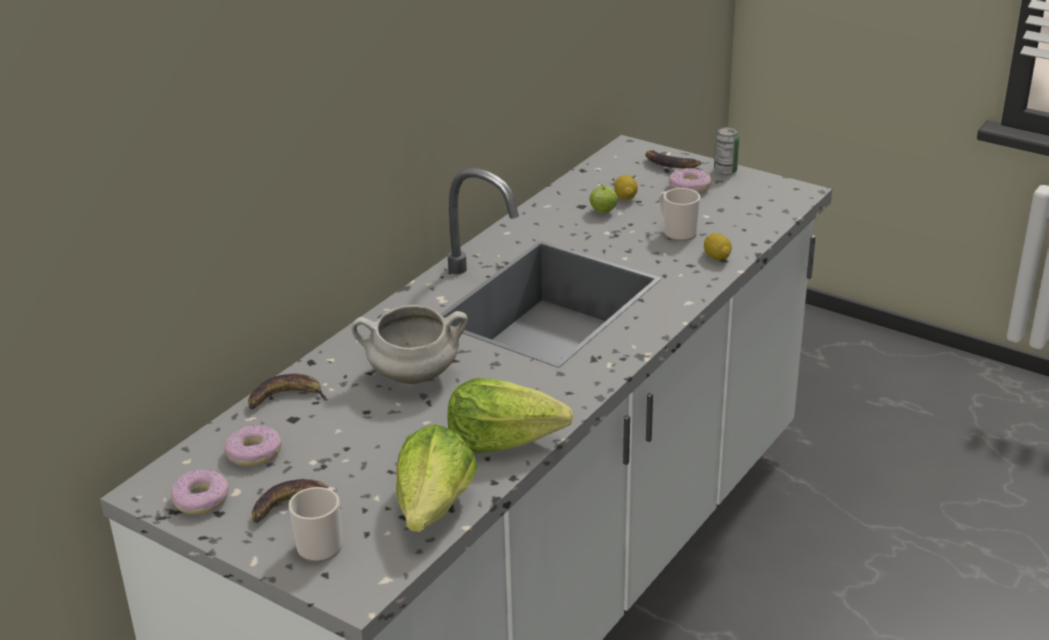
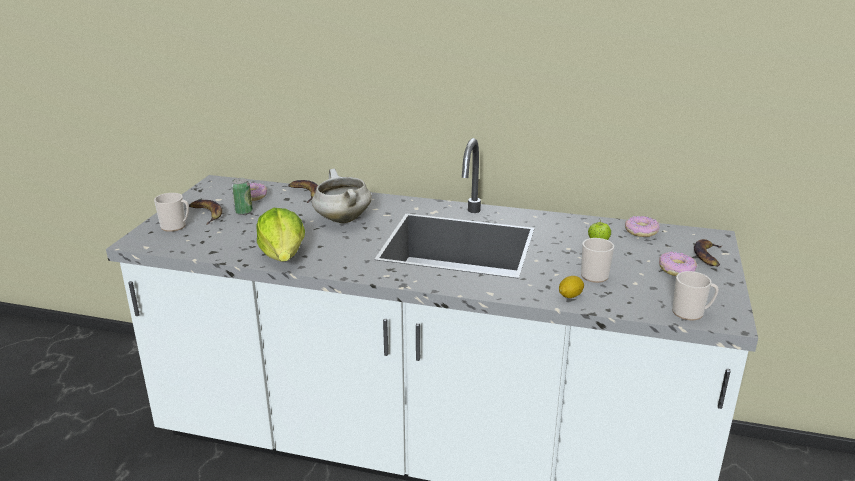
camera: 70 degrees right, 5 degrees down
donut [171,469,229,514] -> donut moved to [625,216,660,237]
lettuce [396,424,478,532] -> none
lemon [614,175,638,200] -> none
can [714,127,739,175] -> can moved to [231,178,253,215]
none -> mug [672,271,719,320]

